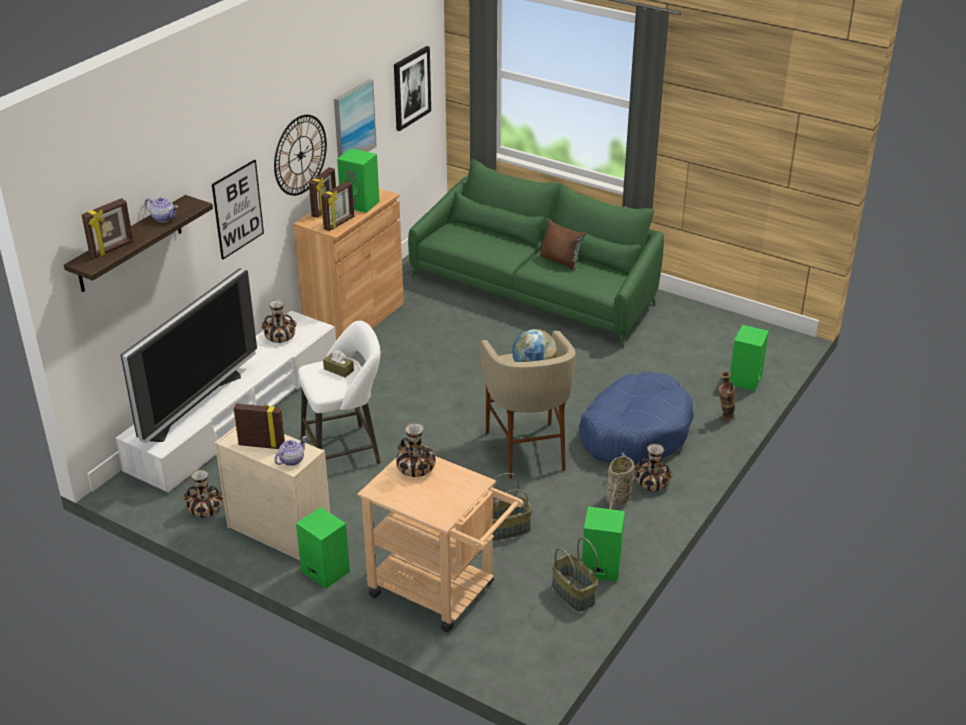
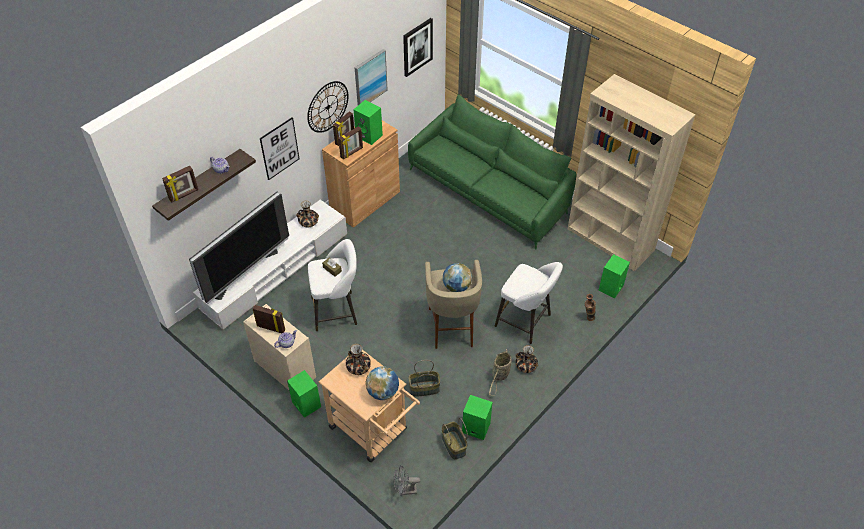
camera: 10 degrees right, 15 degrees up
vase [183,469,223,517] -> none
brown pillow [540,219,586,270] -> none
blue dog bed [579,372,694,465] -> white stool [495,262,563,344]
none -> globe [366,367,399,400]
none -> grey fan [393,465,421,495]
none -> beige bookcase [568,74,695,272]

